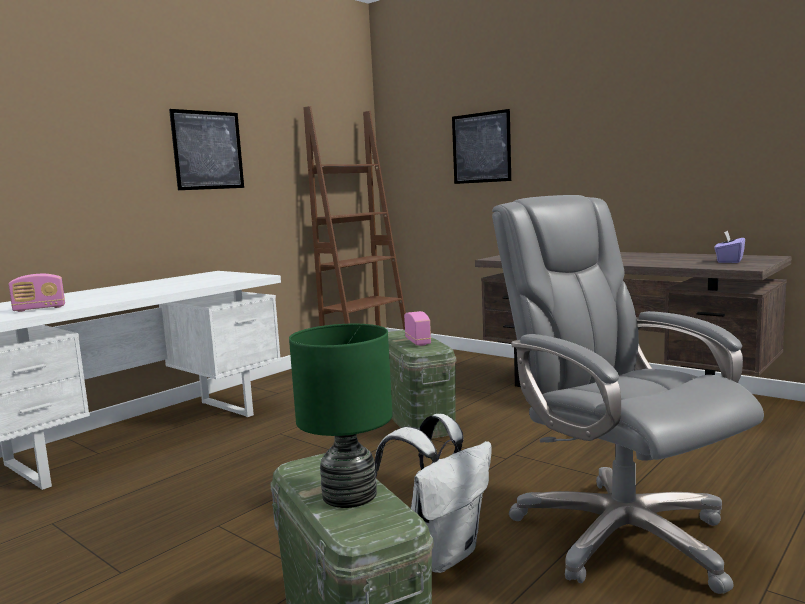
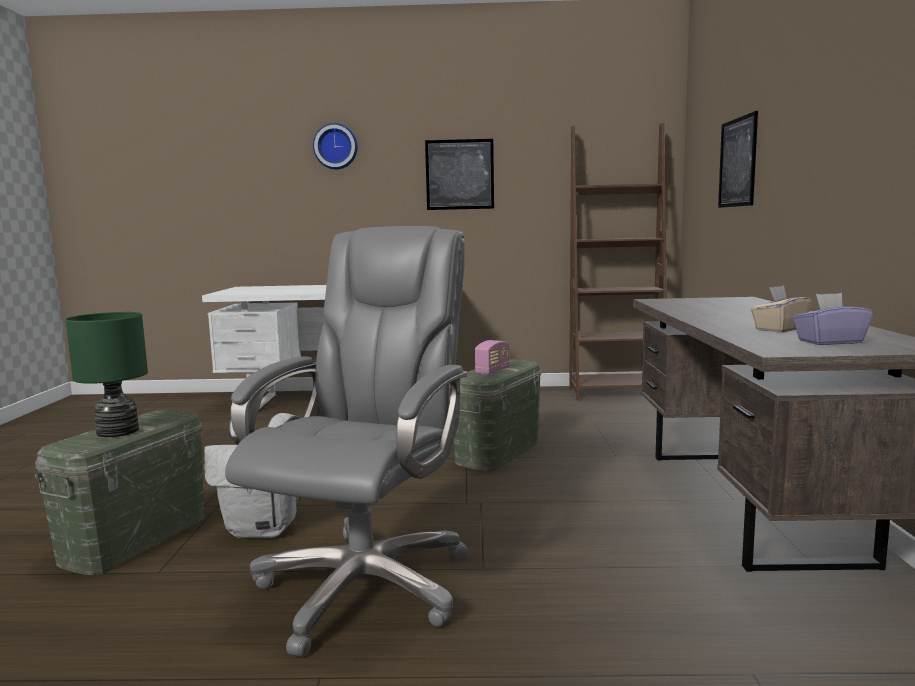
camera: 50 degrees right, 0 degrees up
radio [8,274,65,312] -> none
none -> wall clock [313,123,358,169]
none -> beige tissue box [751,285,812,333]

